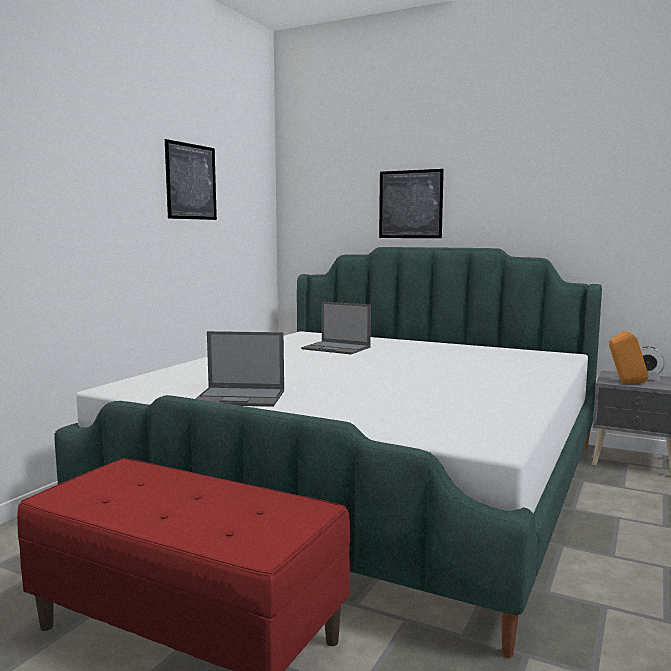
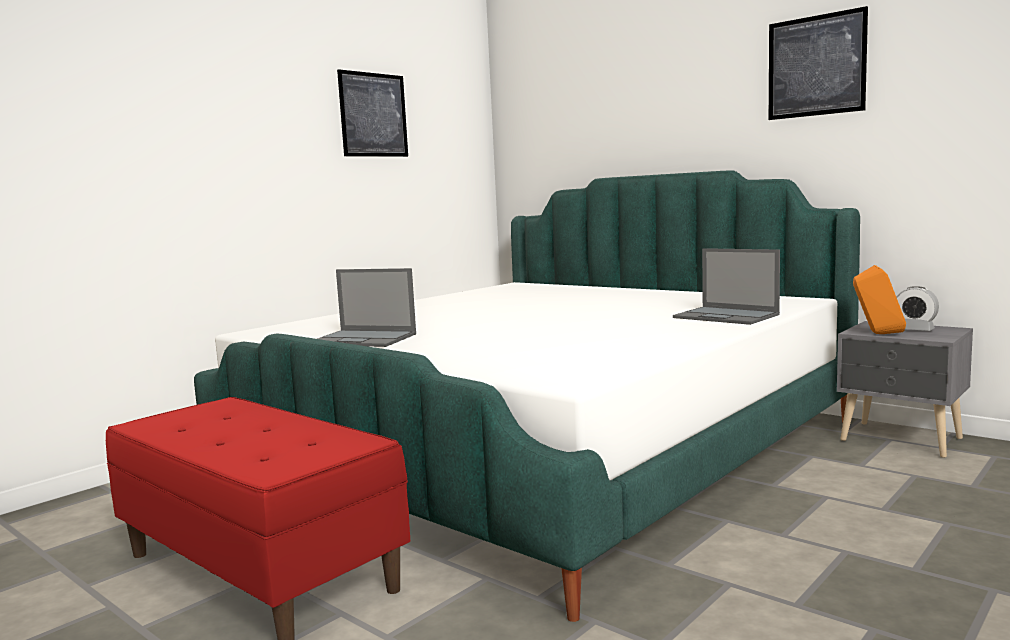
camera: 15 degrees right, 0 degrees up
laptop [301,302,371,354] -> laptop moved to [673,248,780,325]
picture [379,169,444,238] -> picture moved to [769,6,868,120]

